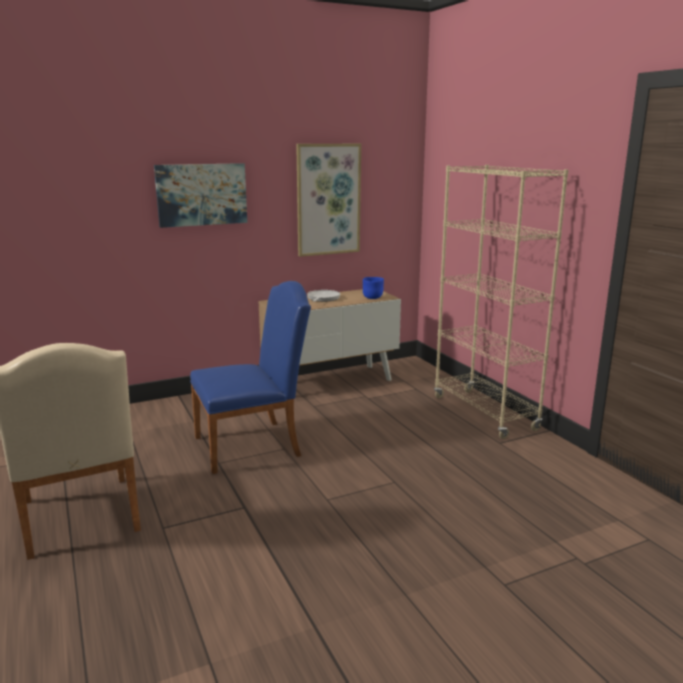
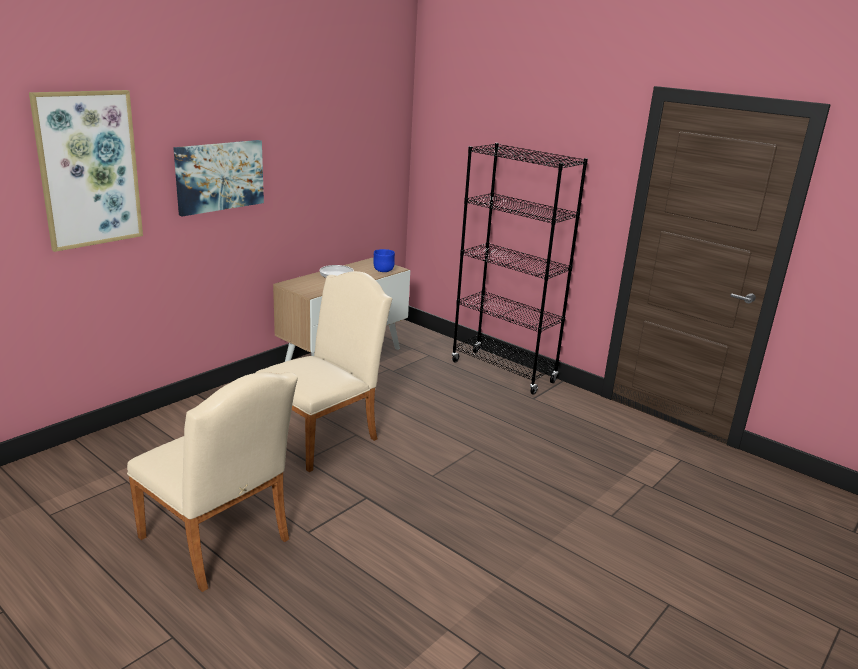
camera: 25 degrees left, 5 degrees up
blue chair [190,281,311,474] -> beige chair [256,271,392,472]
picture [296,144,361,257] -> picture moved to [29,90,143,252]
beige bookcase [434,165,568,439] -> black bookcase [452,143,588,395]

